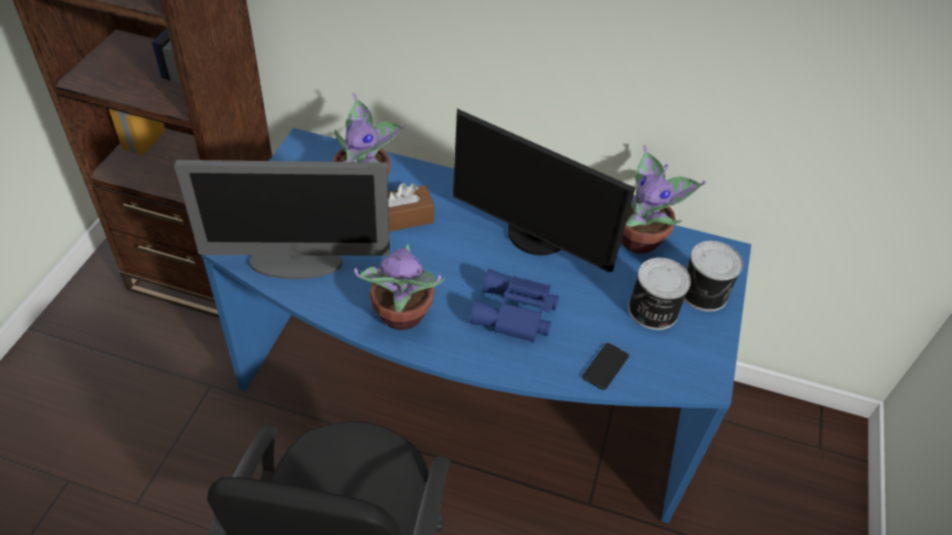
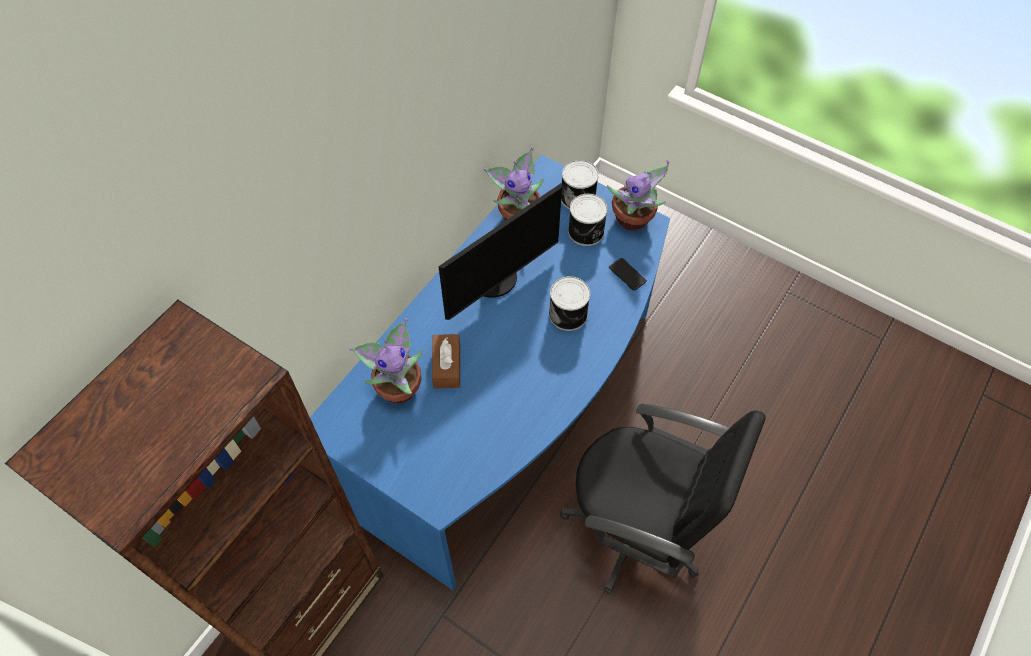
camera: 70 degrees left, 10 degrees up
monitor [174,160,390,279] -> none
potted plant [354,244,445,330] -> potted plant moved to [607,160,669,231]
blue binoculars [470,269,559,343] -> can [549,276,590,331]

